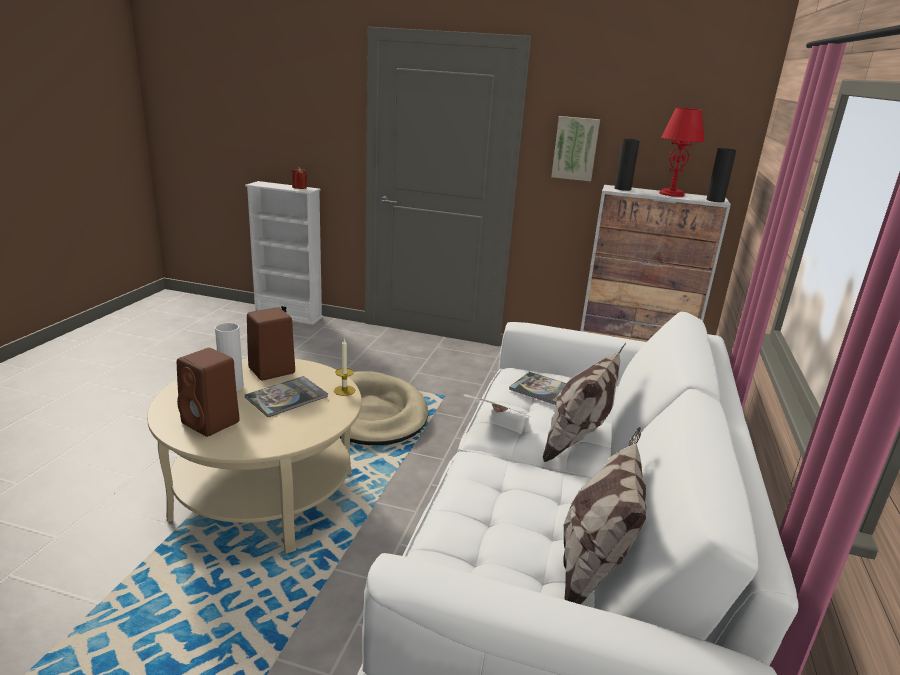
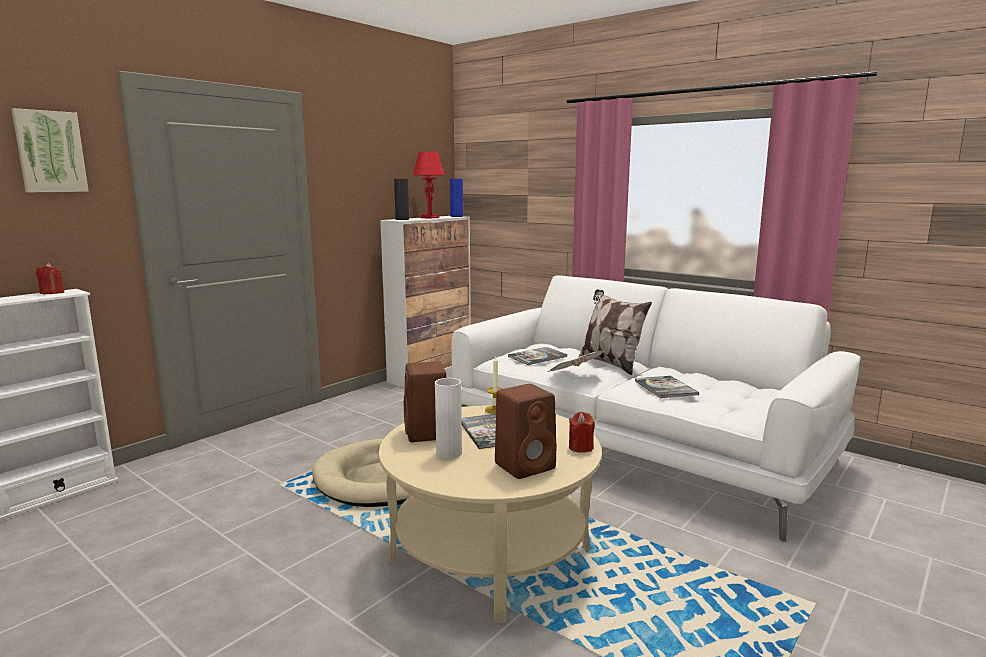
camera: 65 degrees left, 10 degrees down
picture [551,116,600,181] -> picture moved to [12,108,89,192]
pillow [564,427,646,604] -> none
black vase [707,148,736,202] -> blue vase [450,179,463,217]
none -> red candle [569,412,595,453]
none -> book [635,376,699,398]

